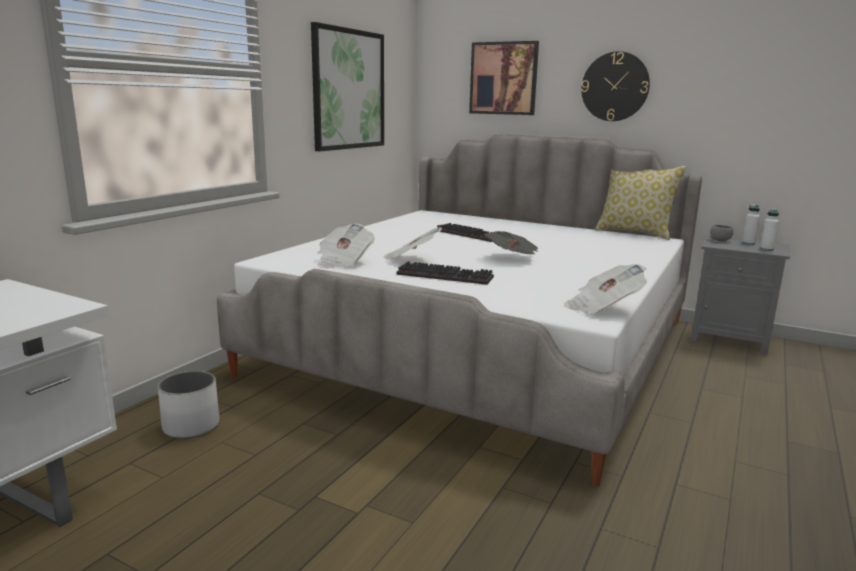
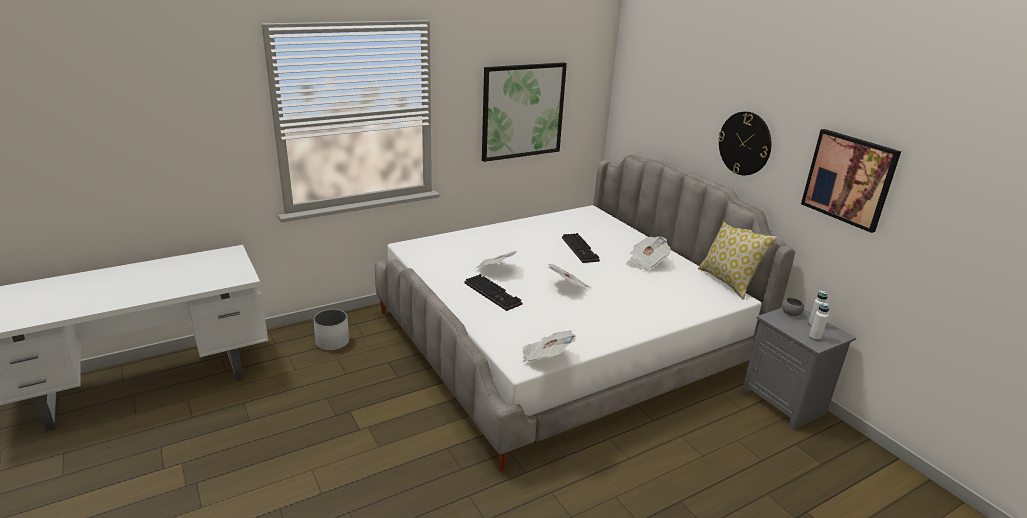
camera: 30 degrees right, 10 degrees up
newspaper [317,223,375,269] -> newspaper moved to [626,237,671,270]
picture [469,41,539,115] -> picture moved to [801,129,901,233]

